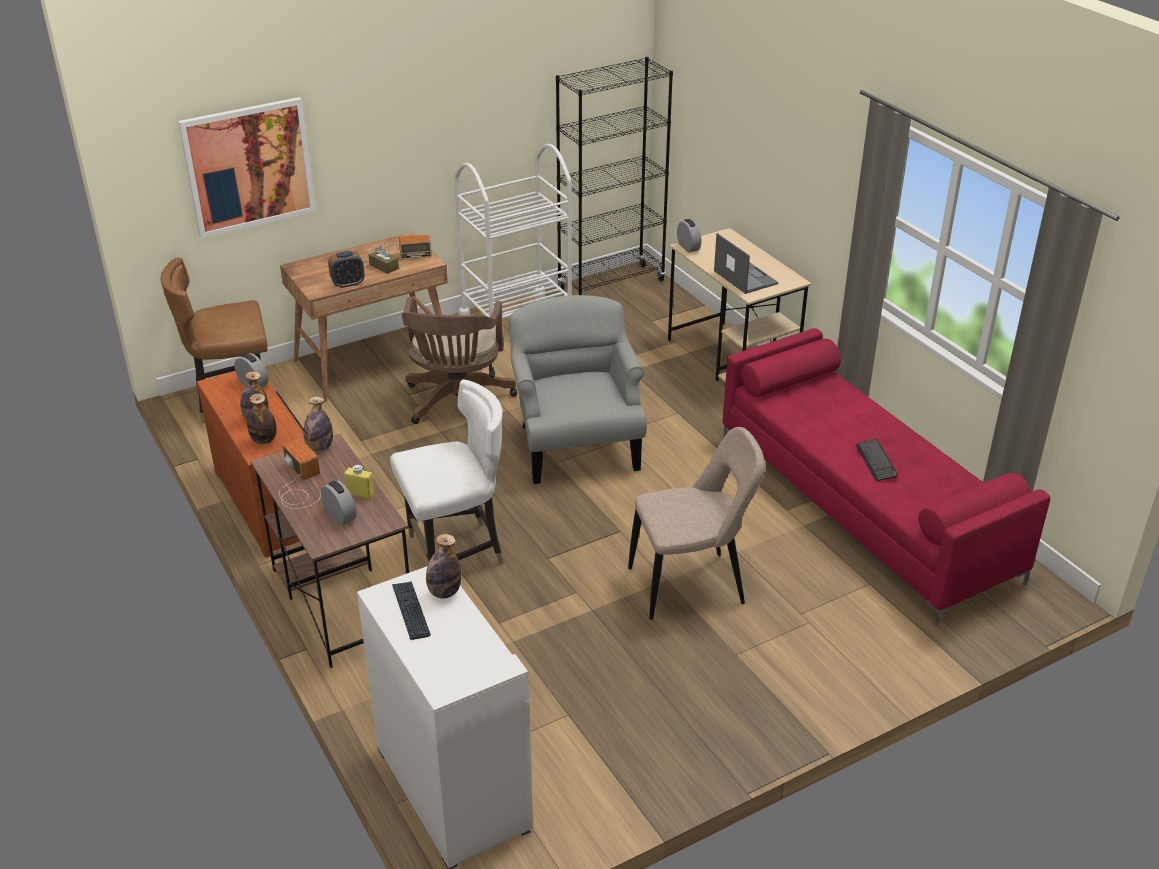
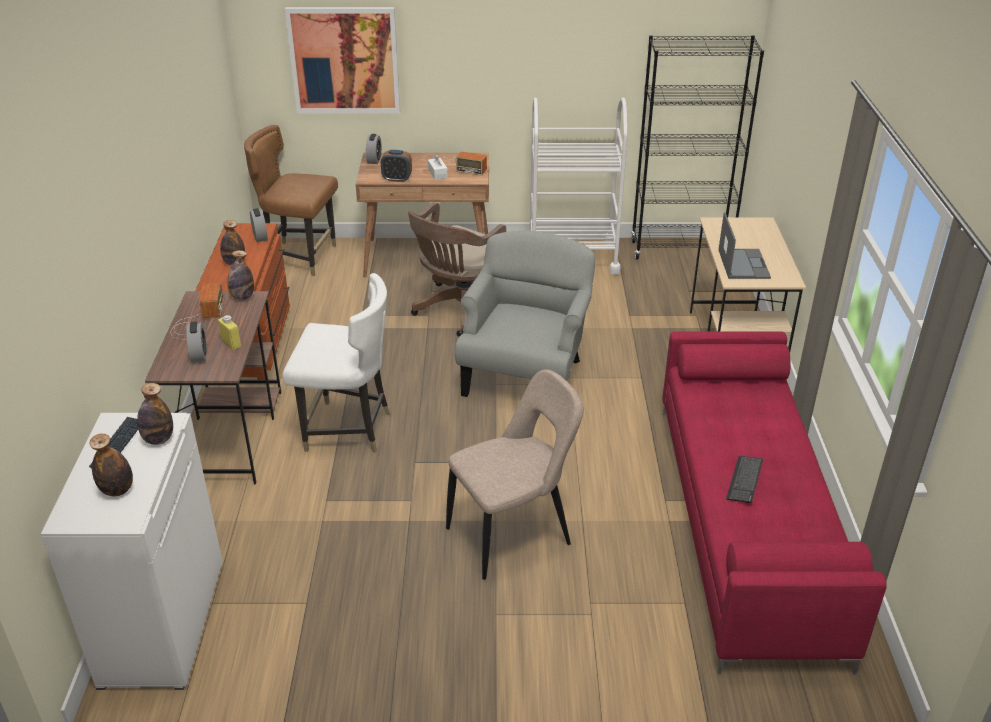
camera: 30 degrees right, 0 degrees up
bottle [247,393,277,444] -> bottle moved to [89,434,133,496]
brown tissue box [368,246,399,274] -> white tissue box [428,154,448,180]
beige chair [628,427,765,620] -> beige chair turned 45 degrees counterclockwise [446,370,584,580]
alarm clock [677,219,701,253] -> alarm clock moved to [366,134,382,164]

